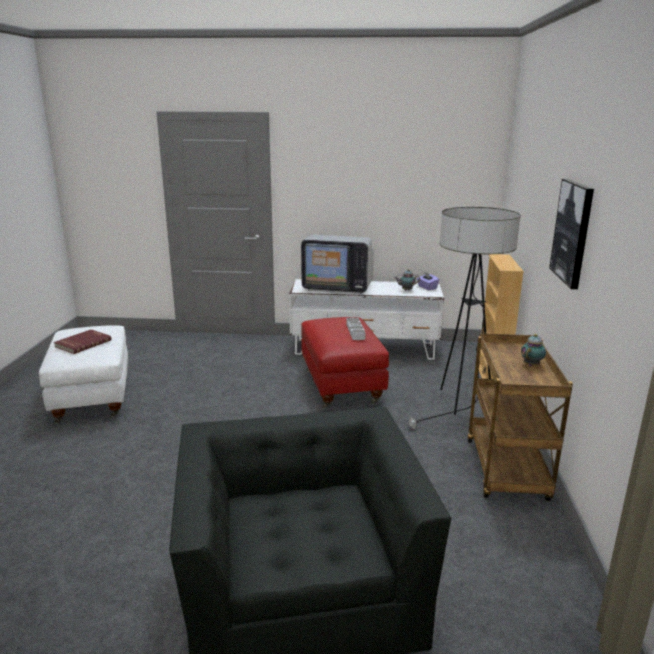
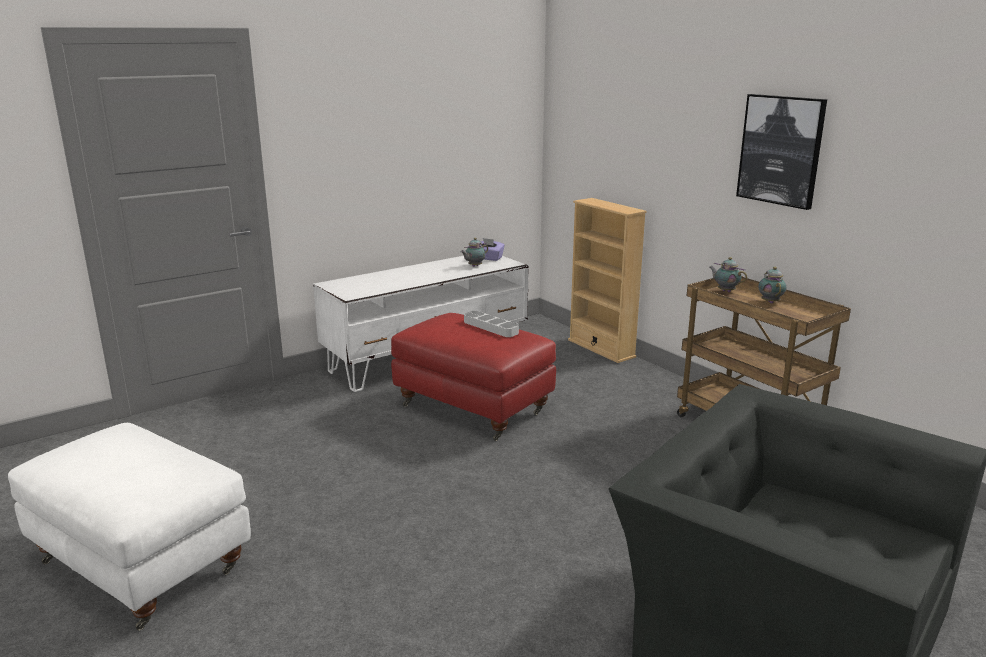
camera: 40 degrees left, 0 degrees up
red book [54,329,111,354] -> none
television [301,235,374,294] -> none
floor lamp [406,207,521,430] -> none
none -> teapot [710,257,747,292]

